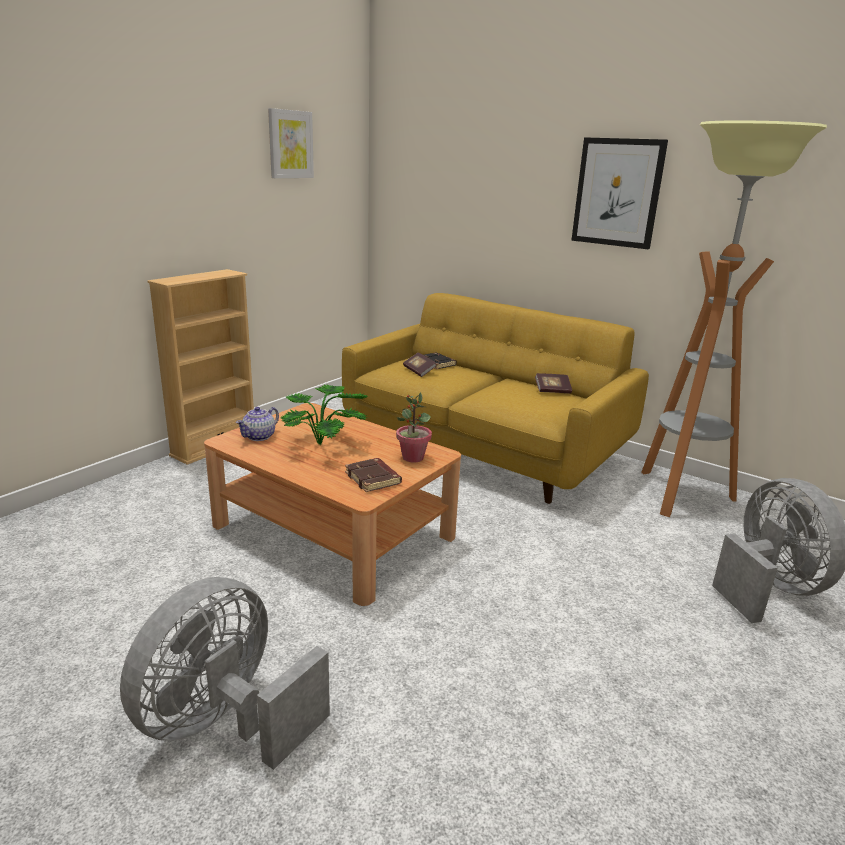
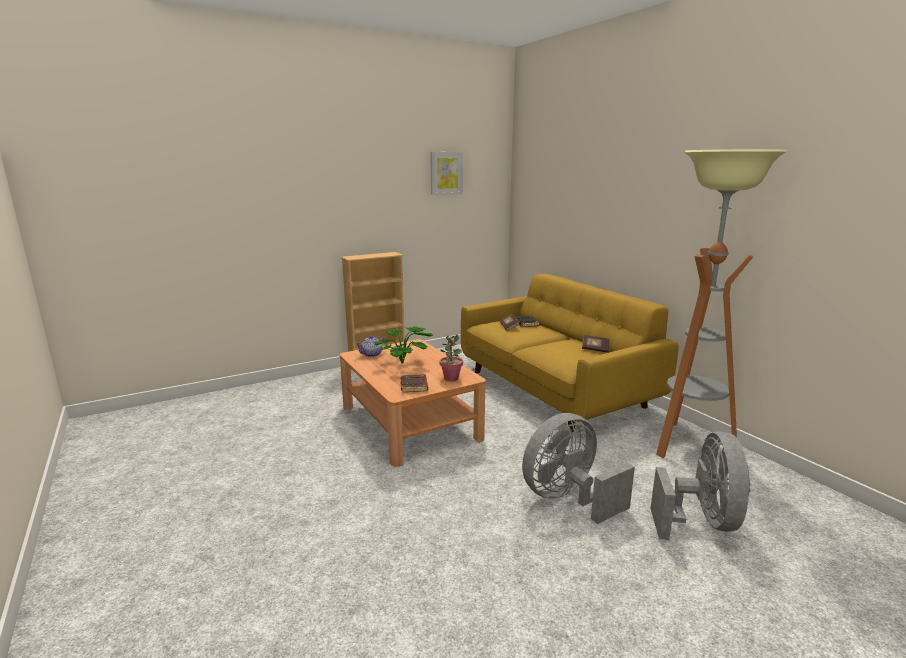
camera: 25 degrees right, 5 degrees down
grey fan [120,577,330,770] -> grey fan moved to [522,413,635,524]
picture [571,137,668,249] -> none

